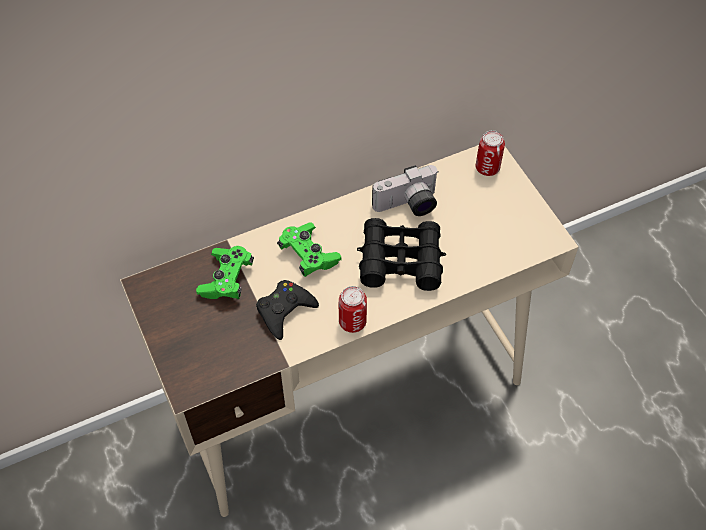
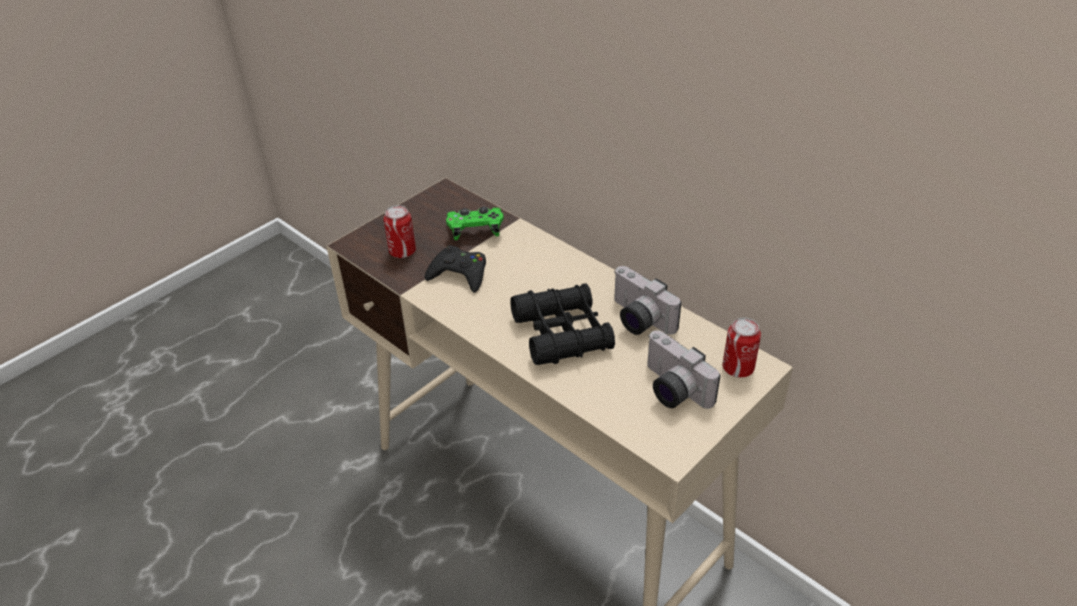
camera: 70 degrees right, 15 degrees down
green game controller [277,223,341,277] -> none
can [339,286,367,333] -> can moved to [384,205,416,258]
none -> camera [647,330,720,409]

